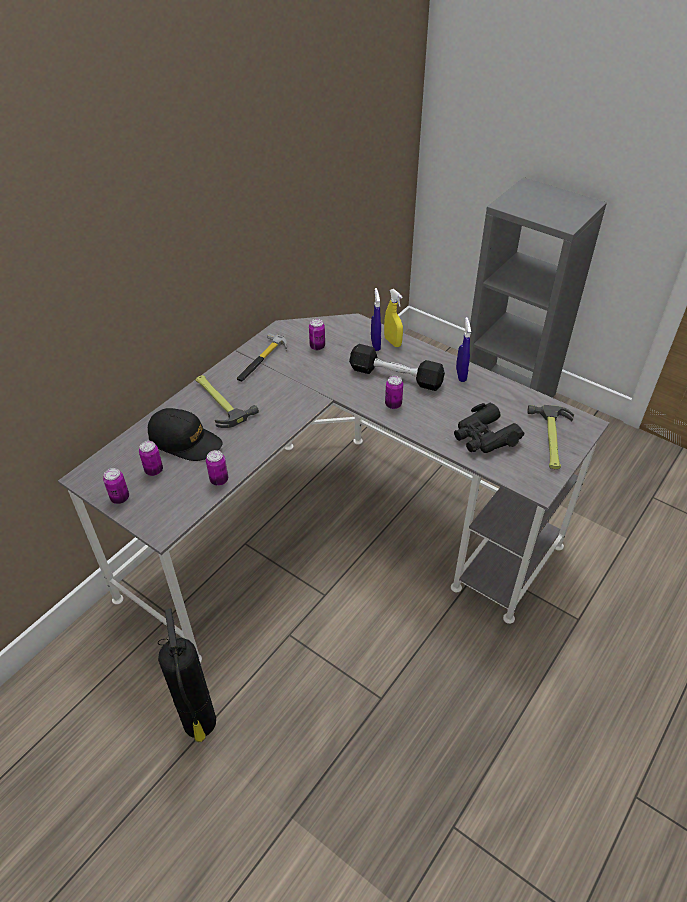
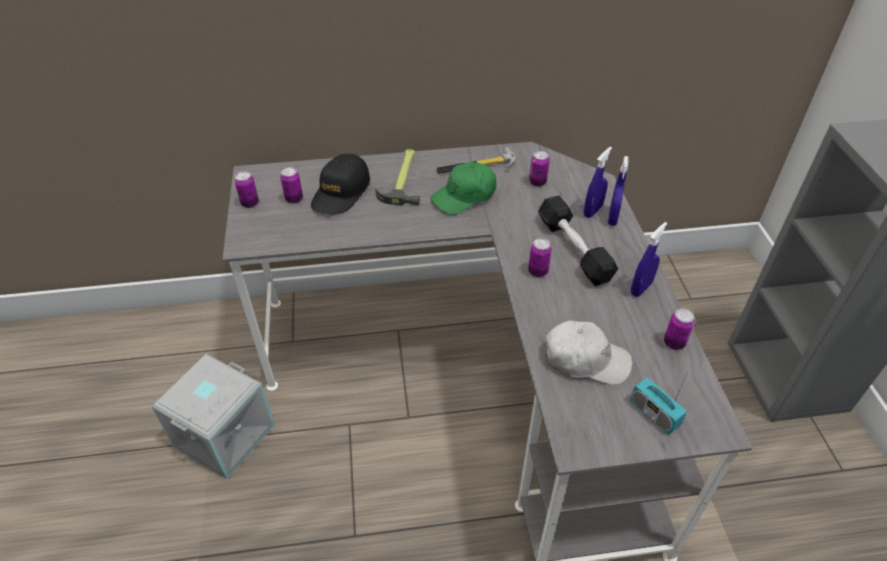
camera: 45 degrees right, 0 degrees up
black cap [148,408,223,461] -> black cap turned 45 degrees clockwise [311,154,370,214]
fire extinguisher [158,608,216,742] -> grey storage box [151,354,275,479]
can [206,450,228,486] -> can moved to [664,309,695,350]
yellow spray bottle [384,289,403,347] -> blue spray bottle [608,156,629,226]
black binoculars [454,403,525,453] -> white cap [546,321,632,385]
hammer [527,405,574,469] -> radio [630,369,689,435]
none -> green cap [430,162,497,215]

